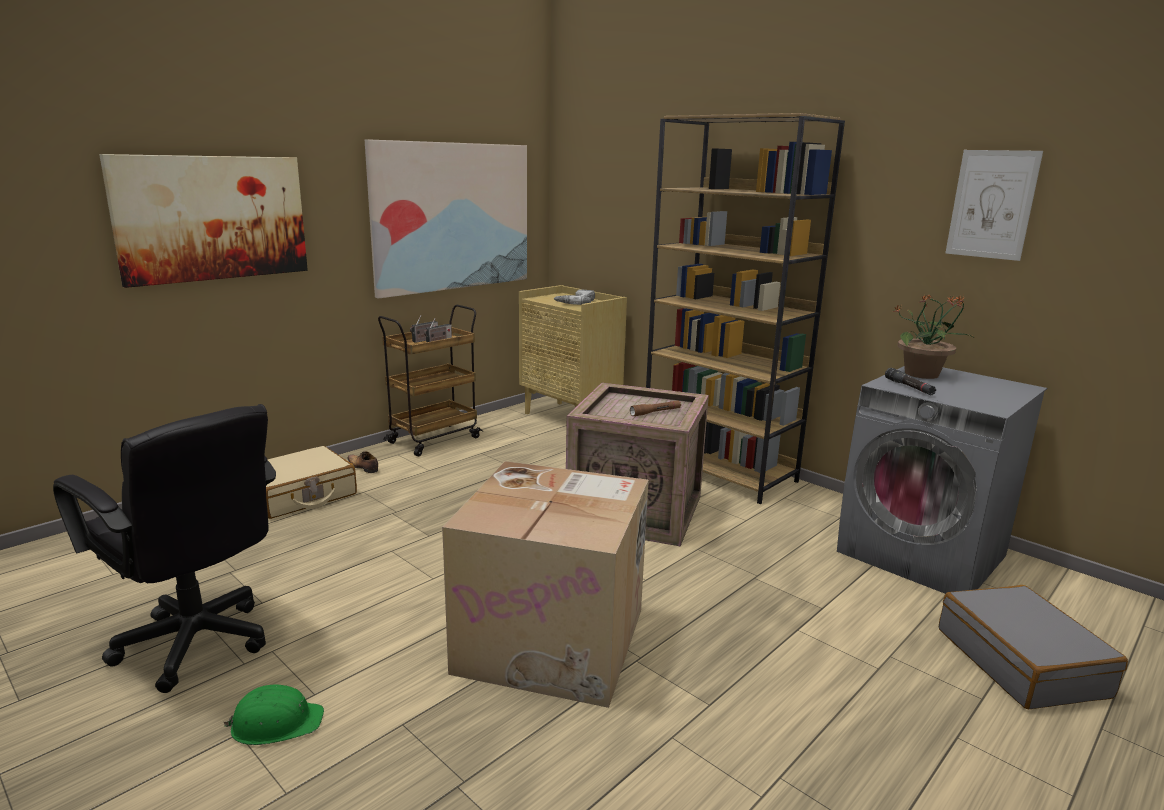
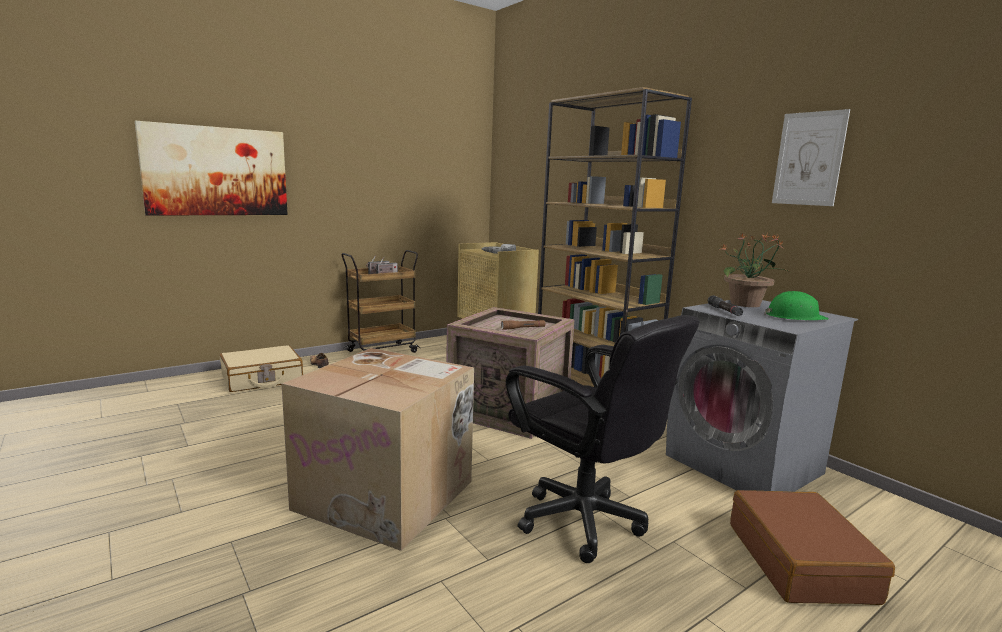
camera: 10 degrees right, 5 degrees down
black office chair [53,404,276,693] -> black office chair moved to [506,315,700,563]
green hard hat [223,684,324,745] -> green hard hat moved to [764,291,829,320]
picture [365,139,527,299] -> none
grey suitcase [939,585,1128,709] -> brown suitcase [730,490,895,605]

